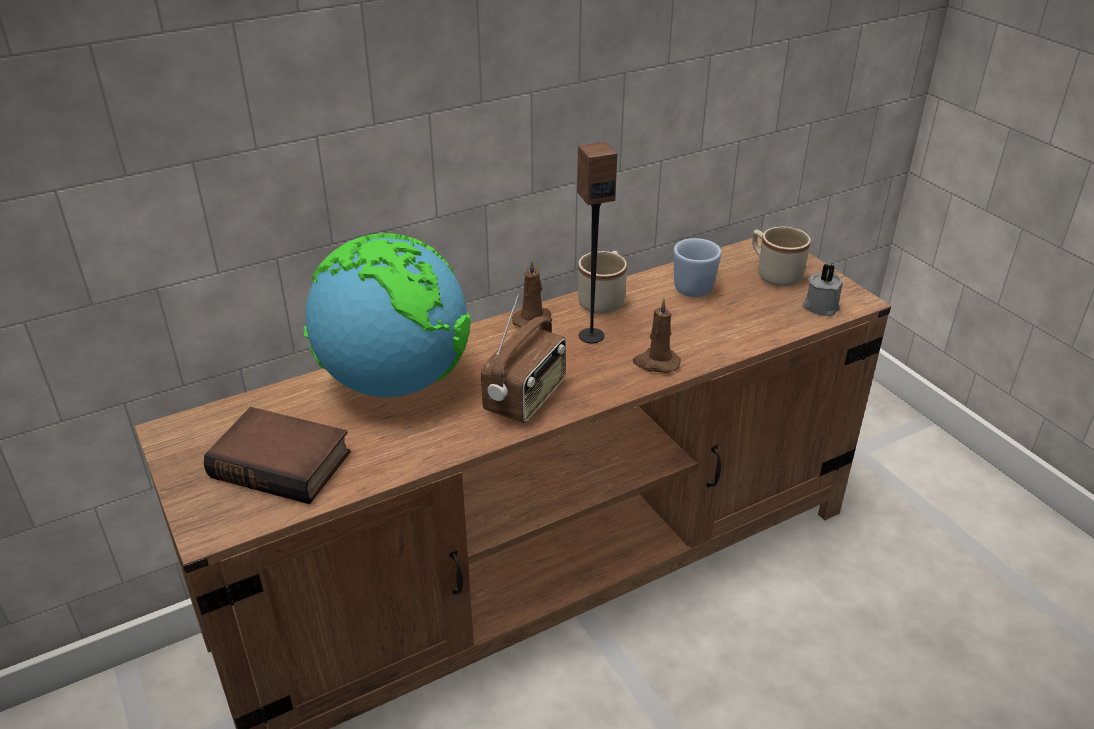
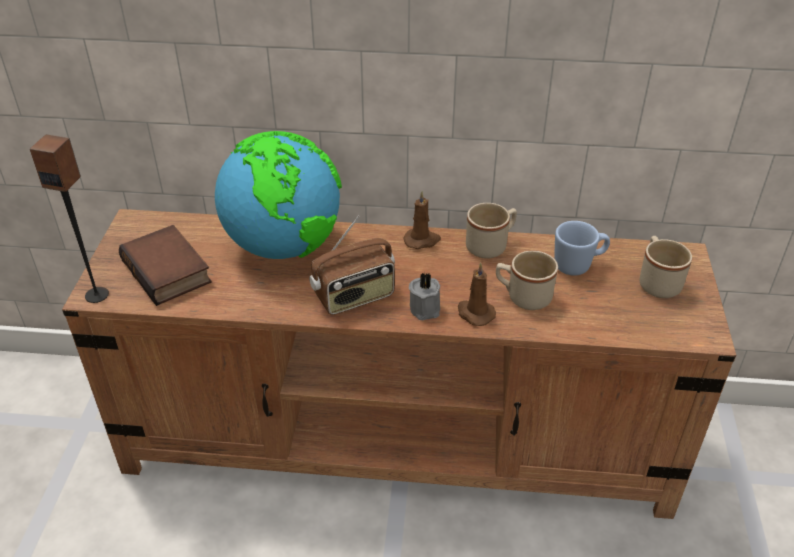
camera: 35 degrees right, 5 degrees up
speaker [577,141,617,343] -> speaker moved to [30,134,109,303]
grey candle [803,263,843,316] -> grey candle moved to [409,273,440,320]
none -> beige mug [496,251,558,310]

